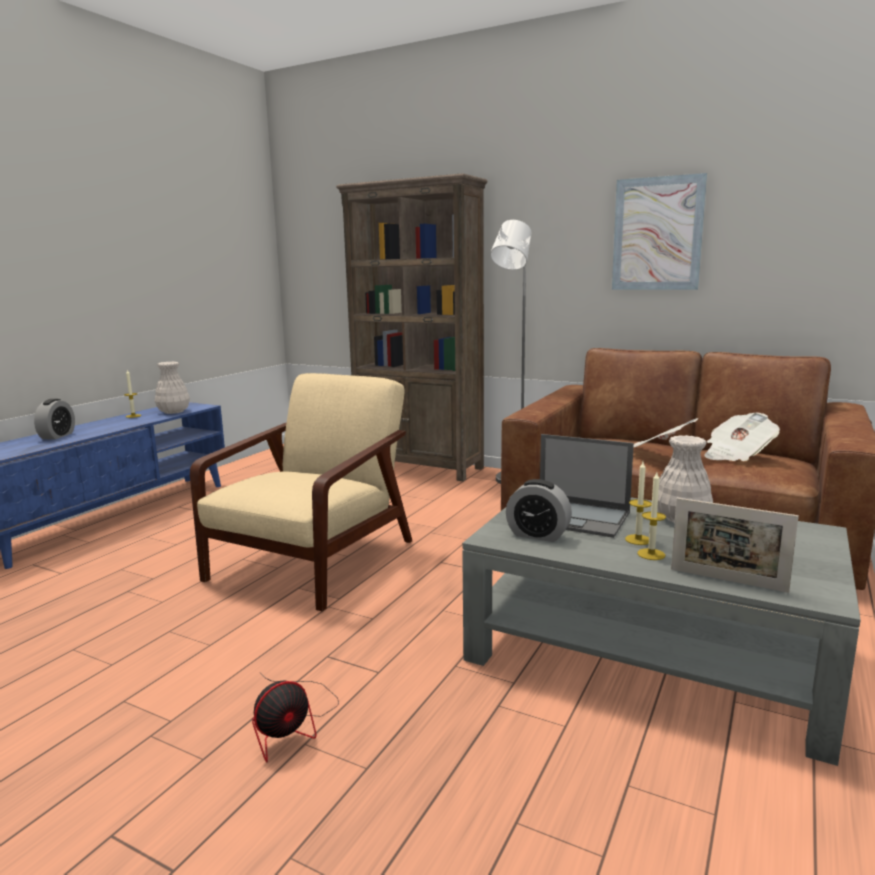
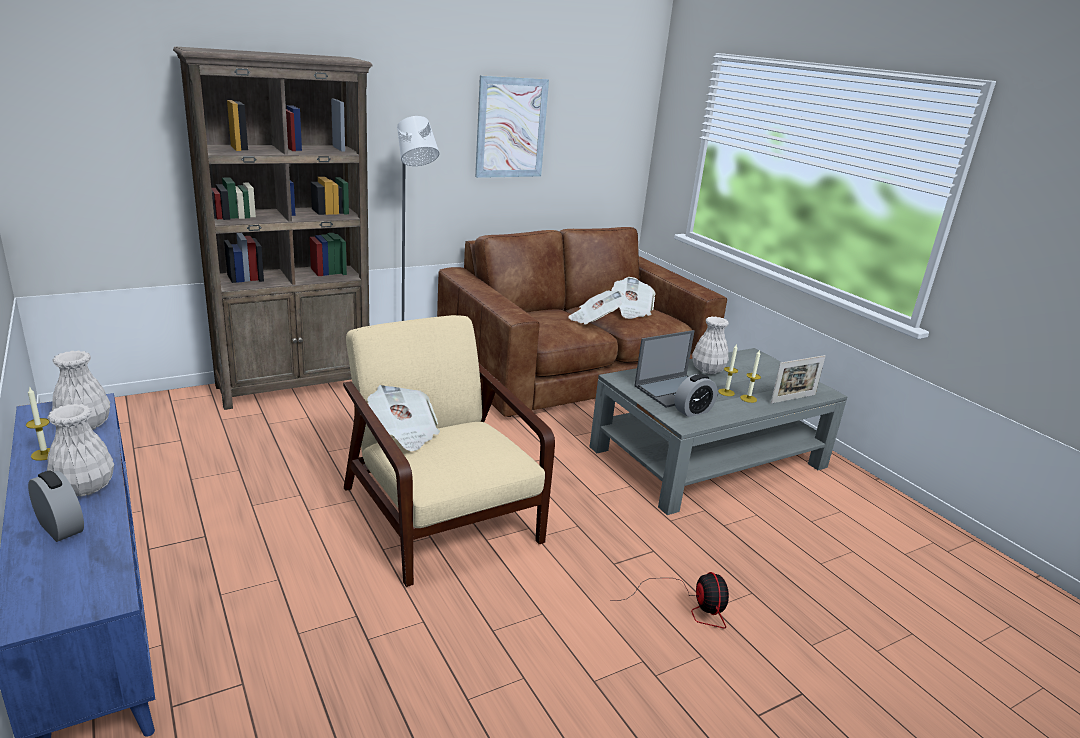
camera: 60 degrees left, 10 degrees up
none -> white vase [47,404,114,497]
none -> newspaper [367,385,440,451]

